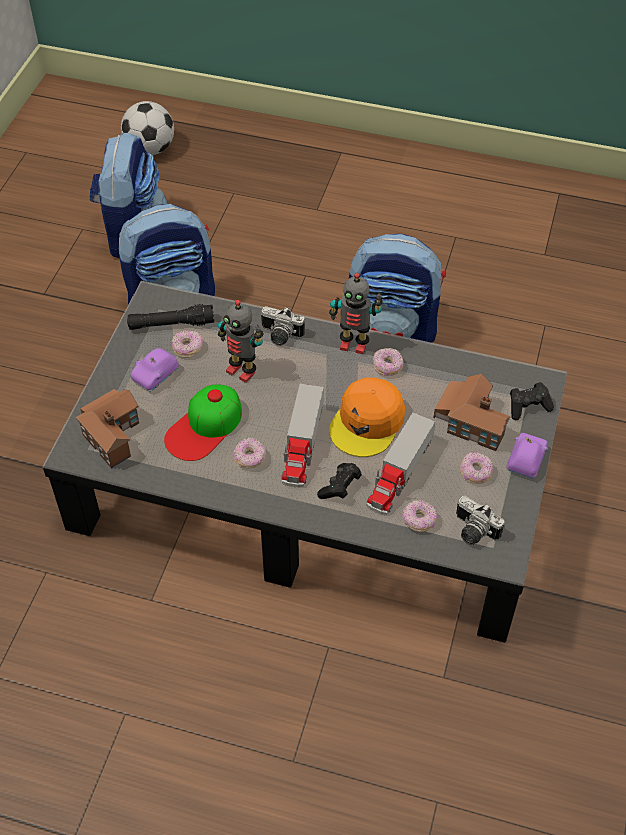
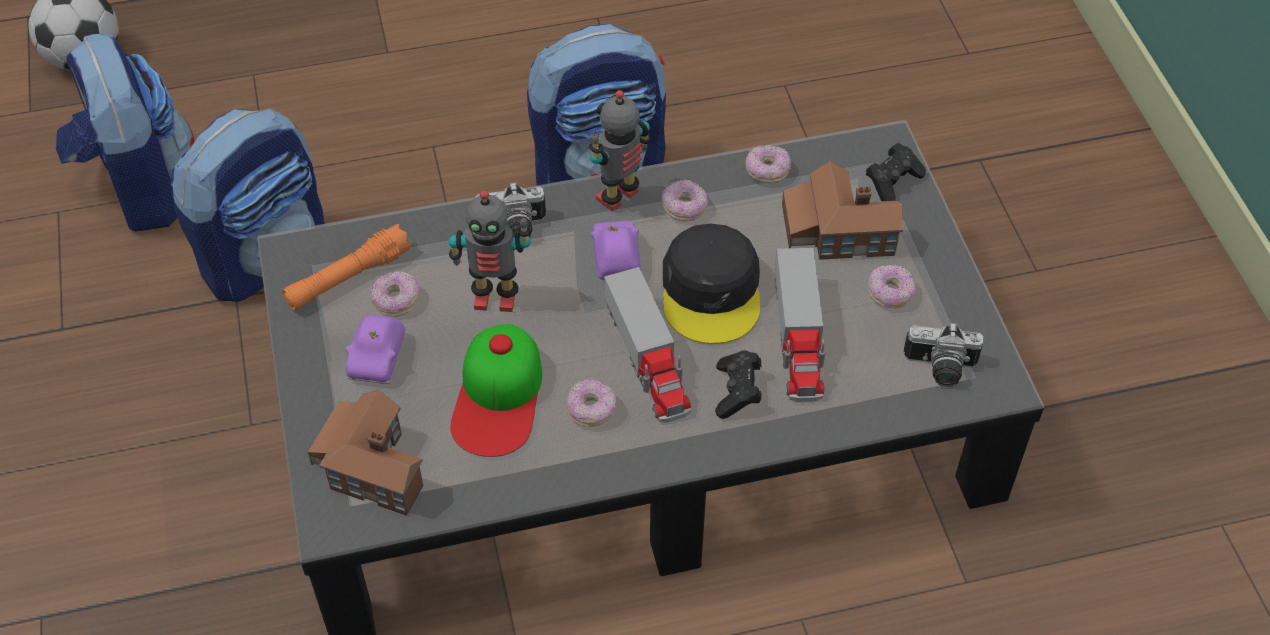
camera: 30 degrees left, 0 degrees up
black flashlight [127,304,215,330] -> orange flashlight [282,224,412,311]
toy robot [329,273,383,354] -> toy robot turned 150 degrees clockwise [589,90,651,212]
orange cap [329,378,405,457] -> black cap [663,224,760,344]
donut [402,500,437,532] -> donut moved to [745,145,791,183]
purple toy car [506,433,548,478] -> purple toy car moved to [591,221,641,280]

